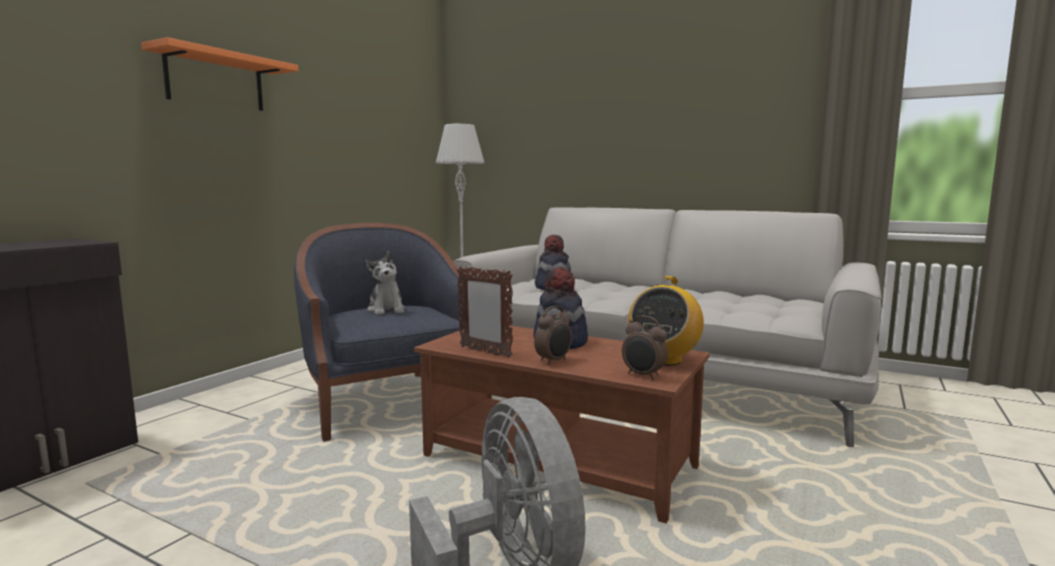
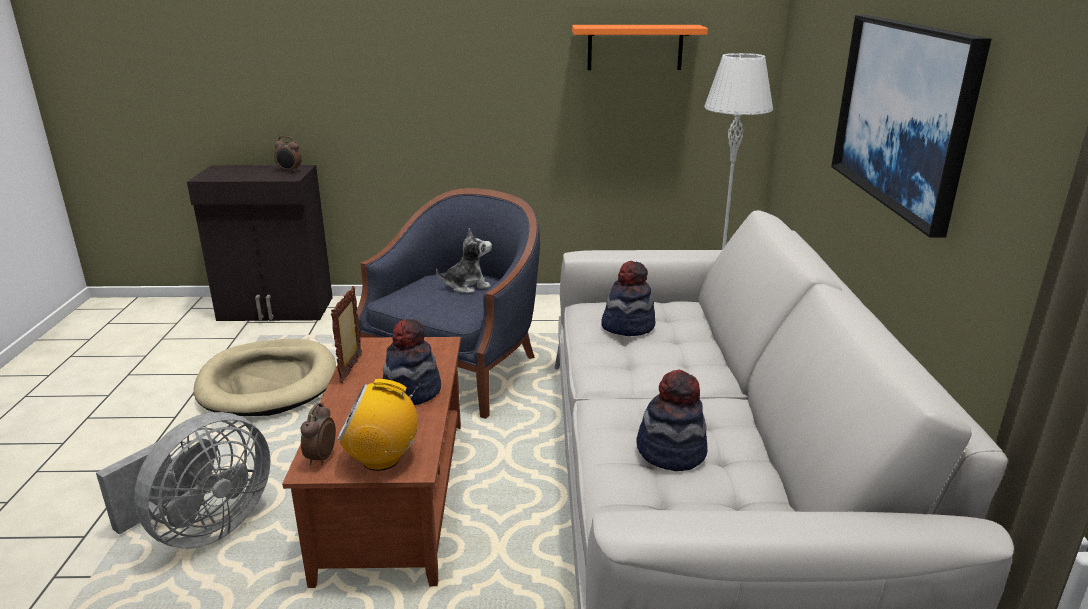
camera: 60 degrees right, 15 degrees up
orange shelf [141,37,298,111] -> orange shelf moved to [572,25,708,70]
plush toy [365,251,405,315] -> plush toy turned 150 degrees counterclockwise [436,228,492,293]
alarm clock [534,305,572,365] -> alarm clock moved to [274,136,302,173]
none -> beige dog bed [194,339,336,416]
none -> hat [636,370,707,471]
none -> picture [831,15,991,238]

